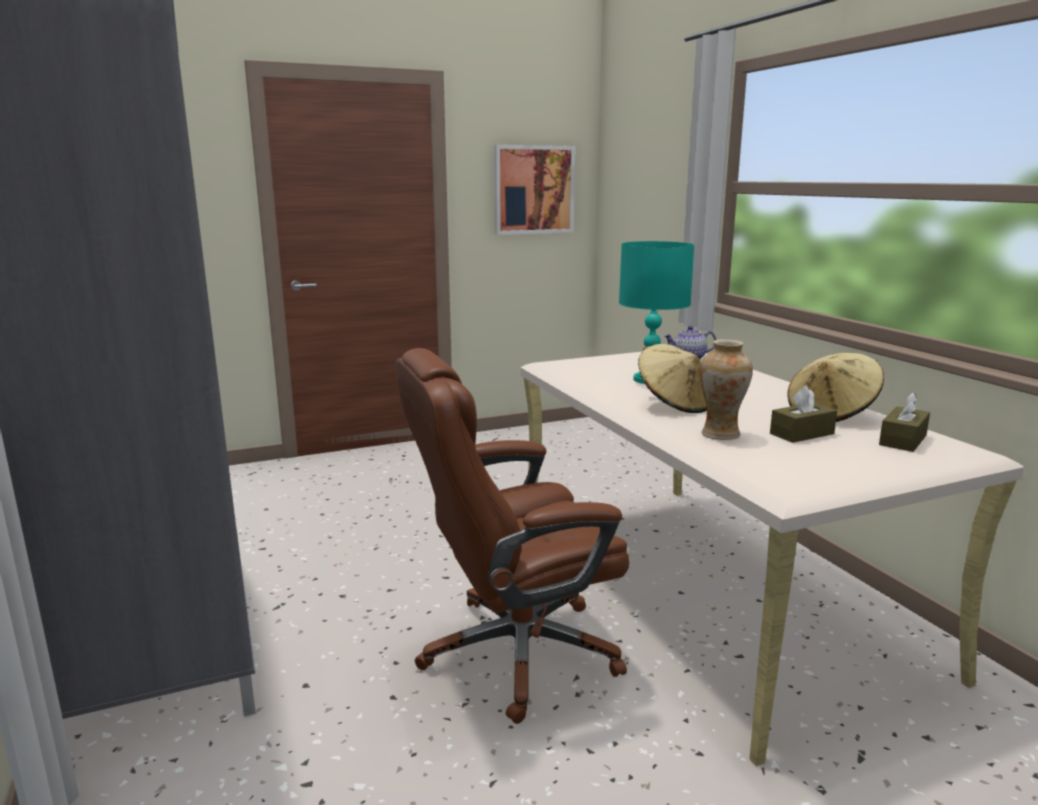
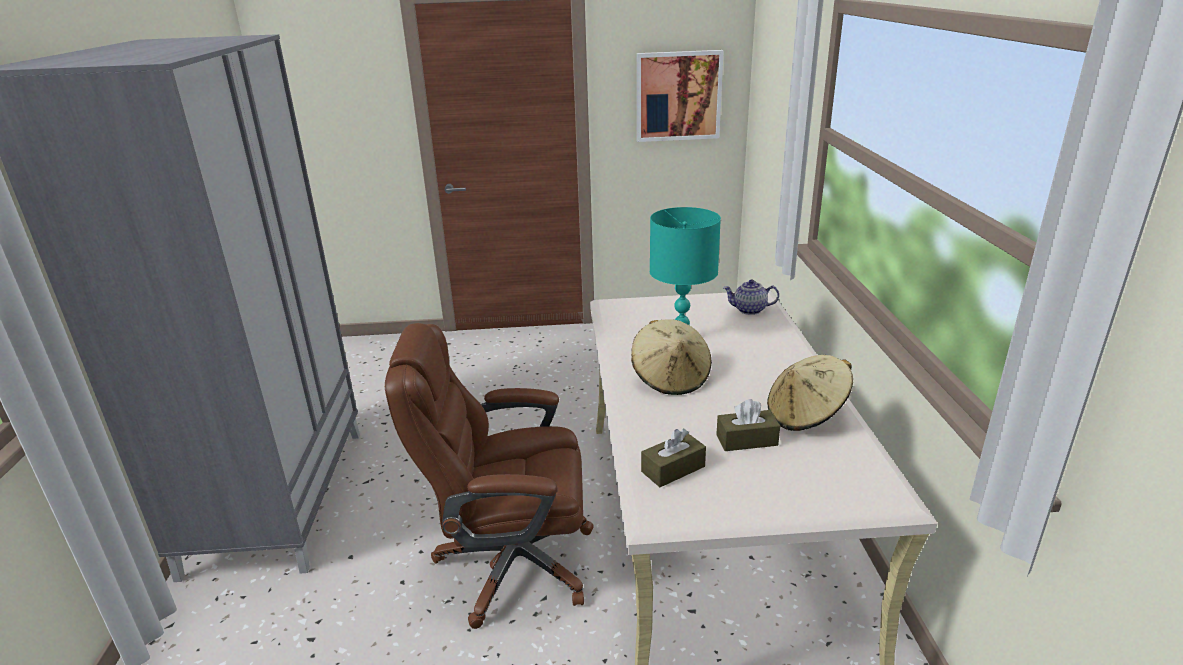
camera: 20 degrees right, 10 degrees up
vase [699,339,753,440] -> none
brown tissue box [879,392,930,452] -> brown tissue box moved to [641,428,706,487]

